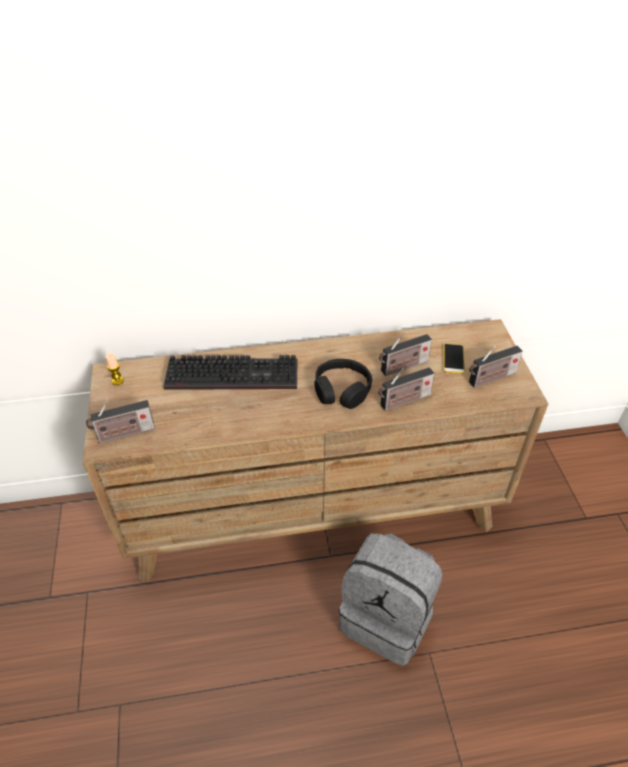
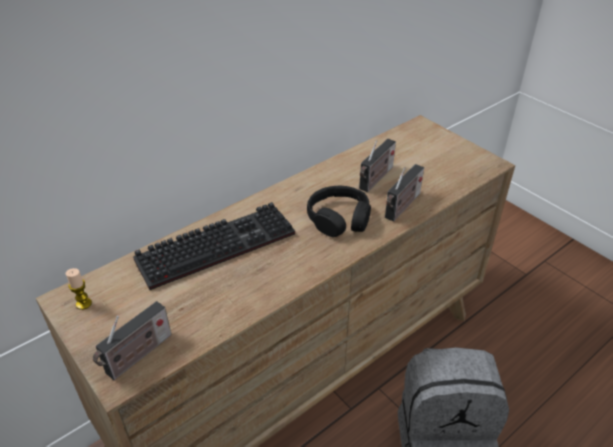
camera: 30 degrees left, 5 degrees down
phone [443,344,465,374] -> none
radio [469,345,523,388] -> none

